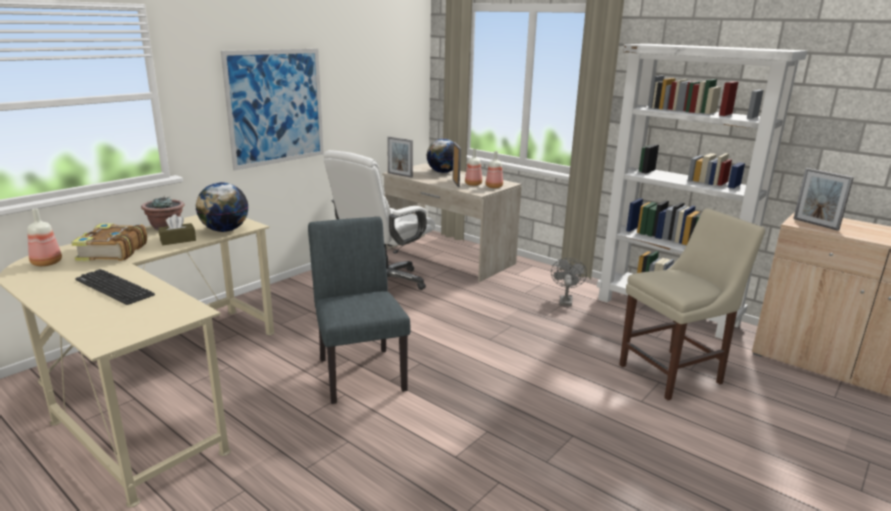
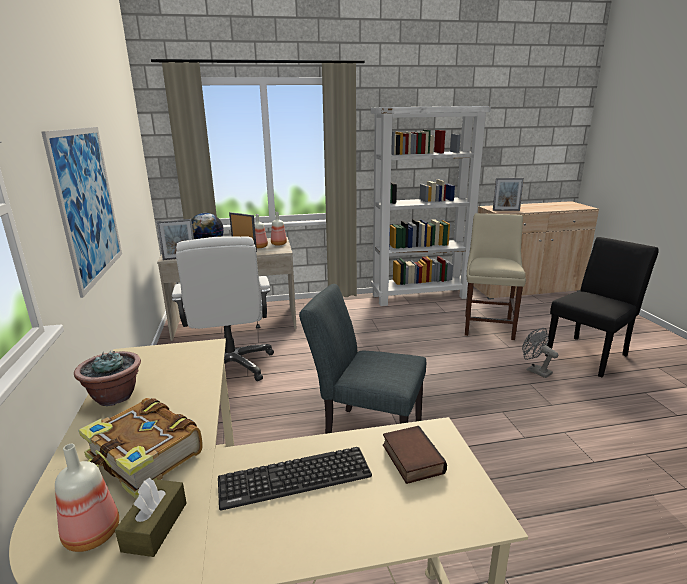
camera: 50 degrees left, 0 degrees up
brown tissue box [158,214,196,245] -> brown tissue box moved to [115,478,186,557]
globe [196,182,249,232] -> none
grey fan [551,258,587,306] -> grey fan moved to [522,328,558,378]
none -> book [383,426,447,484]
none -> black chair [545,237,659,378]

